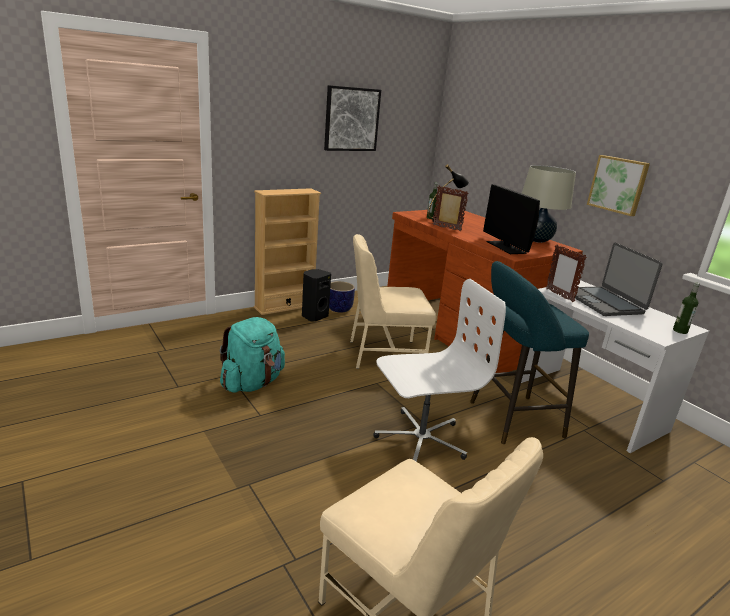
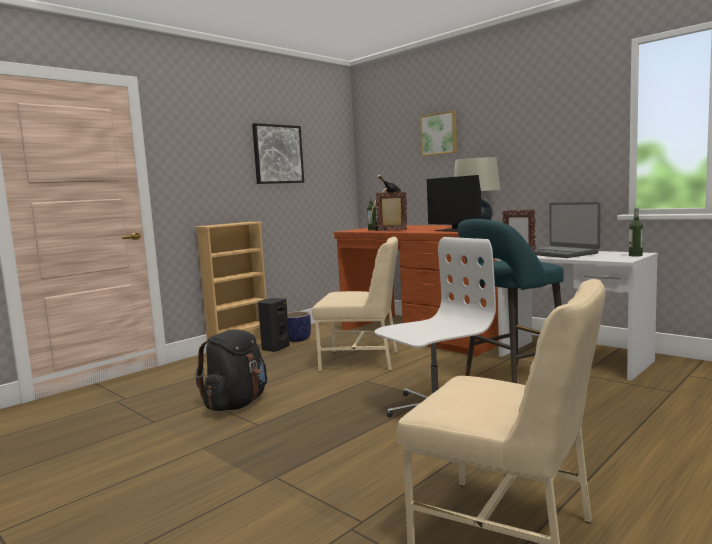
camera: 10 degrees left, 15 degrees down
turquoise backpack [220,317,285,393] -> black backpack [195,329,267,411]
beige chair [350,234,436,369] -> beige chair turned 150 degrees counterclockwise [312,237,398,372]
picture [587,155,650,216] -> picture moved to [420,110,457,156]

